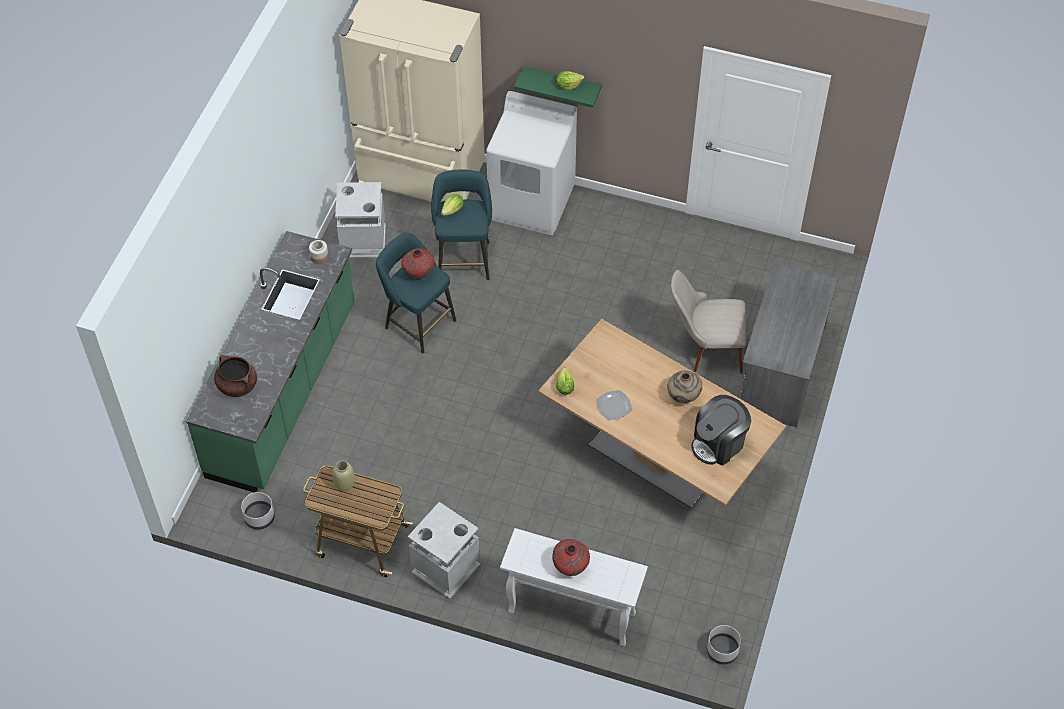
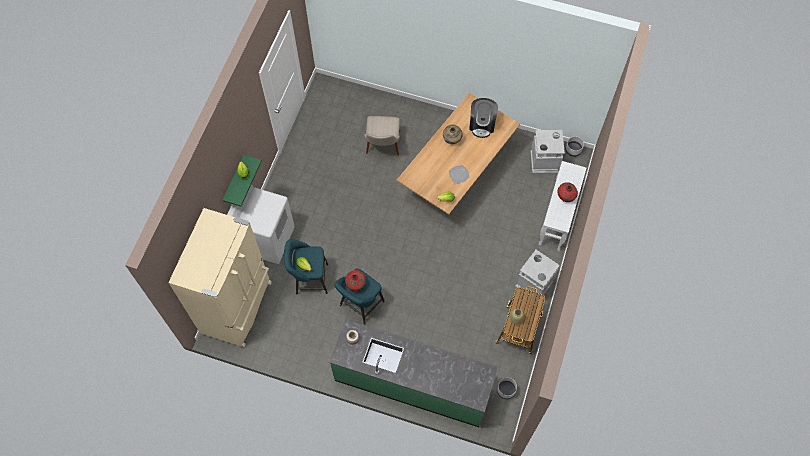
camera: 90 degrees left, 10 degrees up
brown cooking pot [214,355,257,397] -> none
grey trash can [335,182,386,259] -> grey trash can moved to [531,130,565,173]
coffee machine [691,395,751,466] -> coffee machine turned 45 degrees clockwise [469,98,498,138]
grey desk [741,262,838,427] -> none

